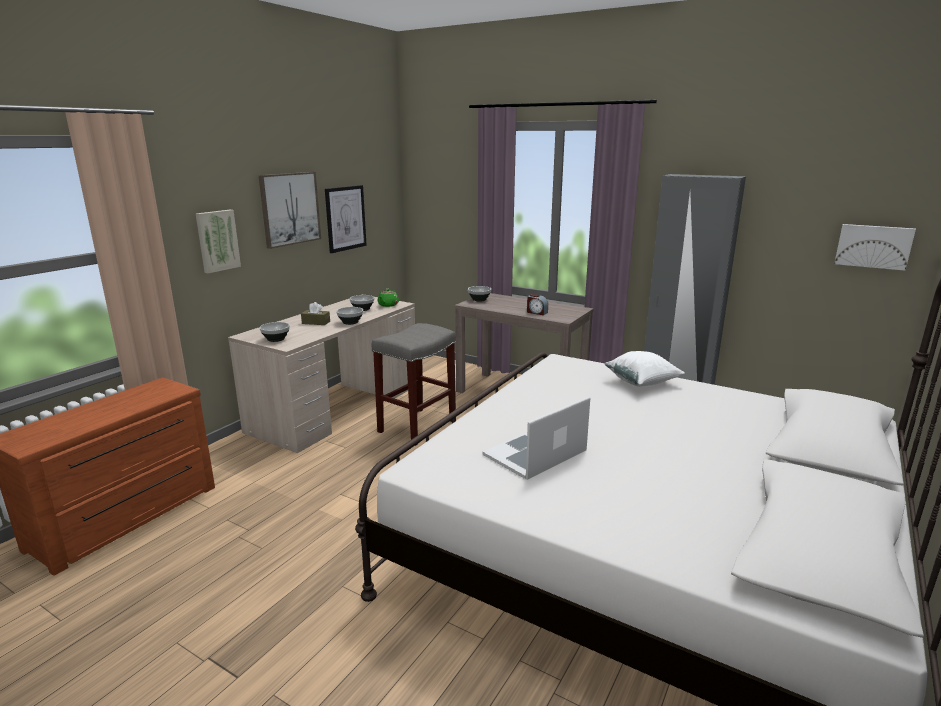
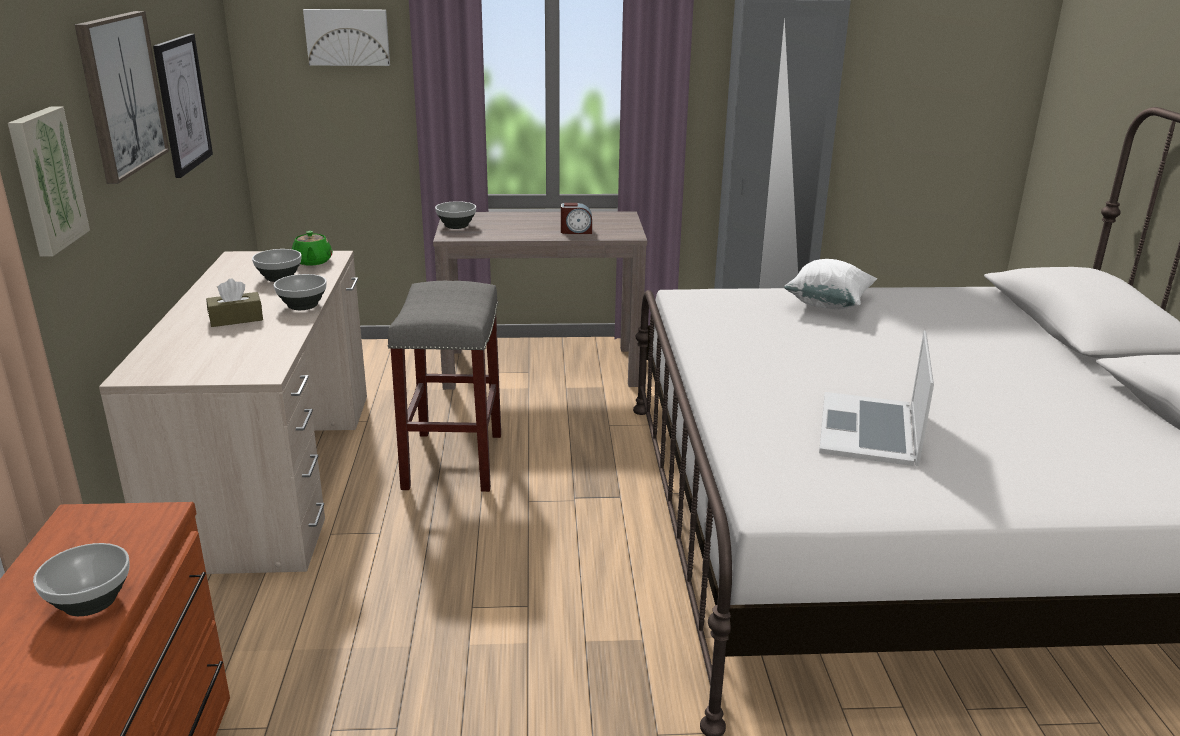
camera: 35 degrees left, 5 degrees up
bowl [260,322,290,342] -> bowl moved to [33,543,130,616]
picture [834,224,916,271] -> picture moved to [303,9,390,66]

